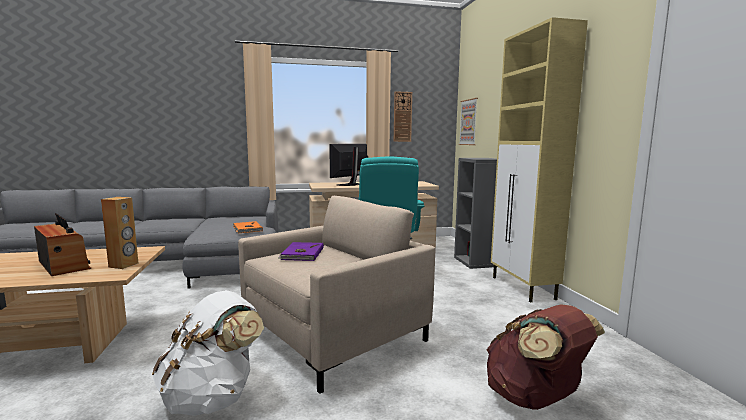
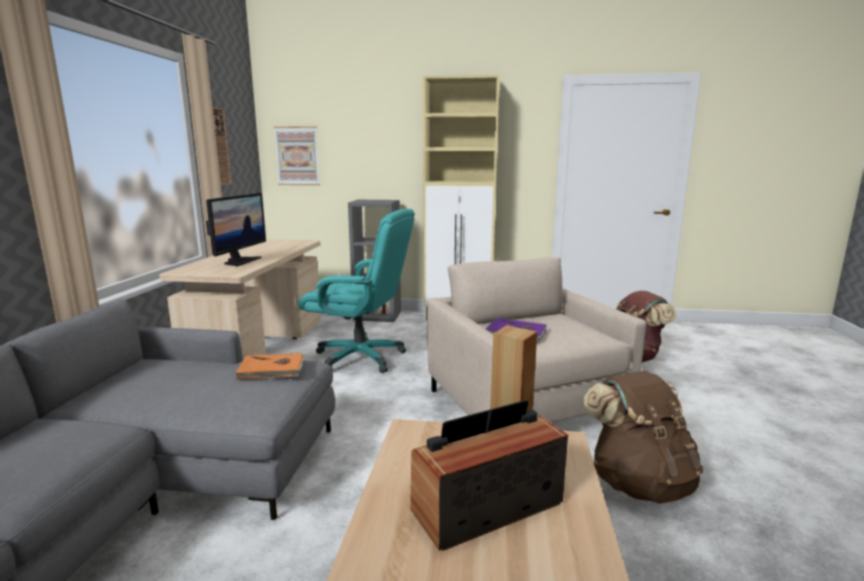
camera: 70 degrees left, 5 degrees up
white backpack [152,290,264,416] -> brown backpack [584,371,703,504]
monitor [329,144,368,186] -> monitor turned 135 degrees counterclockwise [206,193,266,266]

